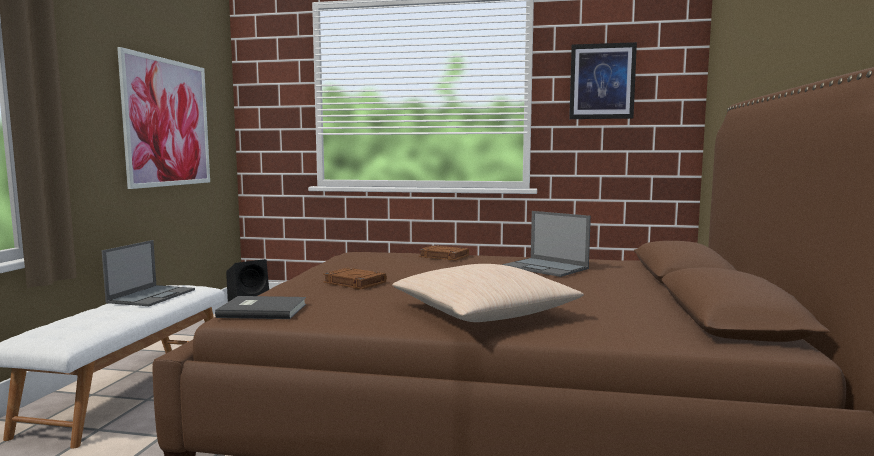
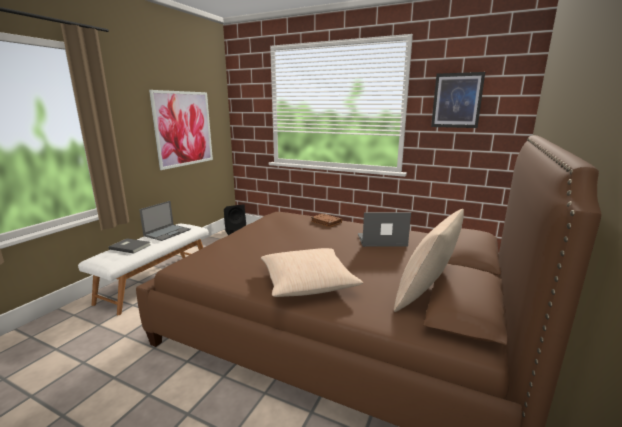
camera: 15 degrees right, 10 degrees up
grey book [215,296,306,319] -> grey book moved to [109,238,150,254]
brown book [323,268,387,289] -> none
laptop [502,211,591,277] -> laptop turned 120 degrees clockwise [358,212,411,247]
none -> beige pillow [394,209,464,312]

